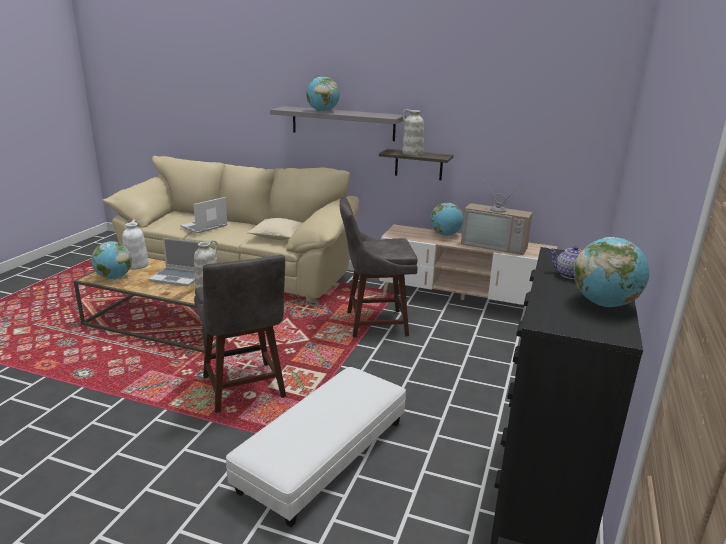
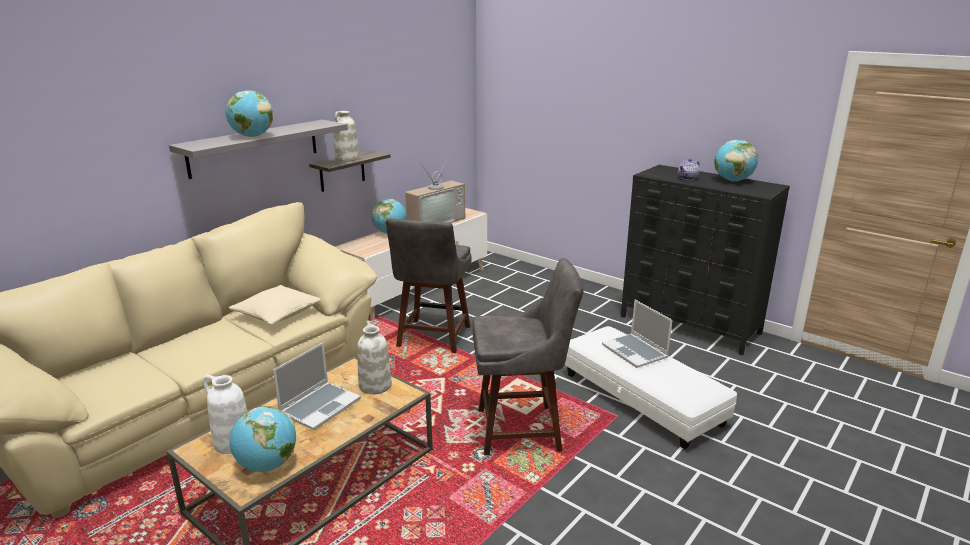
camera: 70 degrees left, 0 degrees up
laptop [180,197,228,234] -> laptop moved to [602,299,672,368]

